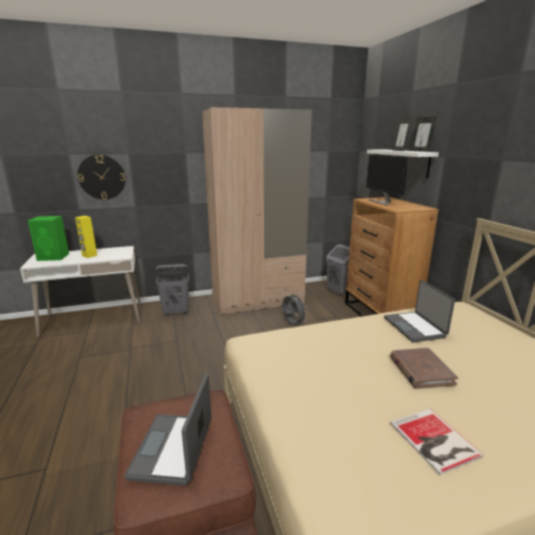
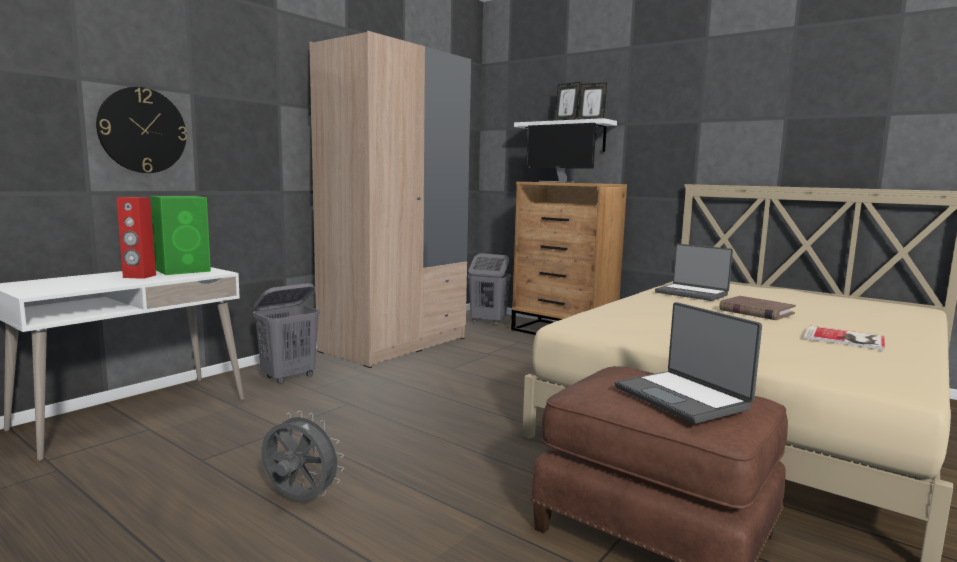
camera: 35 degrees left, 10 degrees down
green speaker [28,216,69,261] -> green speaker moved to [151,196,211,275]
yellow speaker [75,216,97,258] -> red speaker [117,197,156,279]
grey fan [282,292,308,325] -> grey fan moved to [261,410,344,500]

